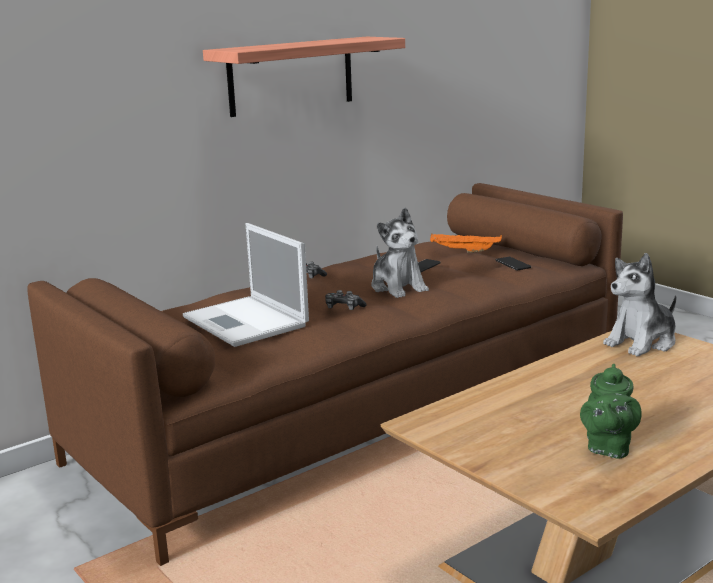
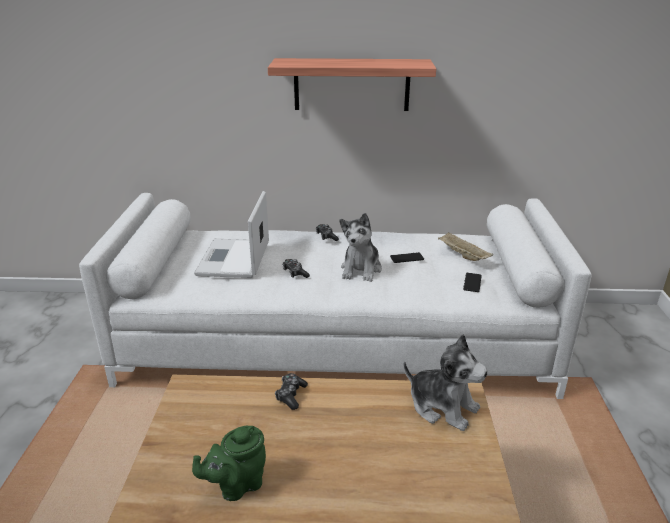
camera: 40 degrees right, 10 degrees up
brown sofa [27,183,623,566] -> white sofa [79,193,591,399]
orange tray [430,234,502,253] -> beige tray [438,232,493,261]
plush toy [603,253,676,356] -> plush toy turned 150 degrees counterclockwise [403,334,488,431]
none -> game controller [275,373,308,410]

